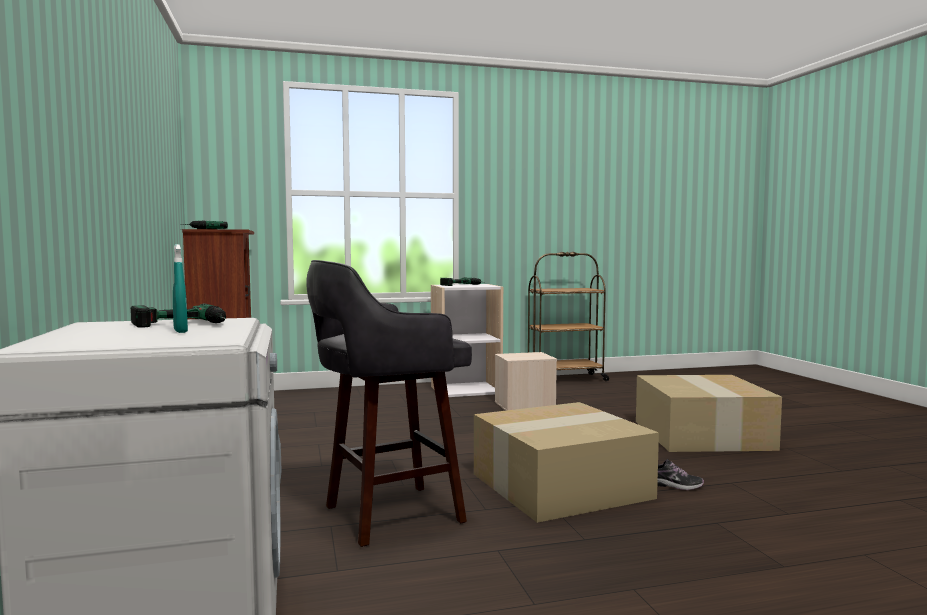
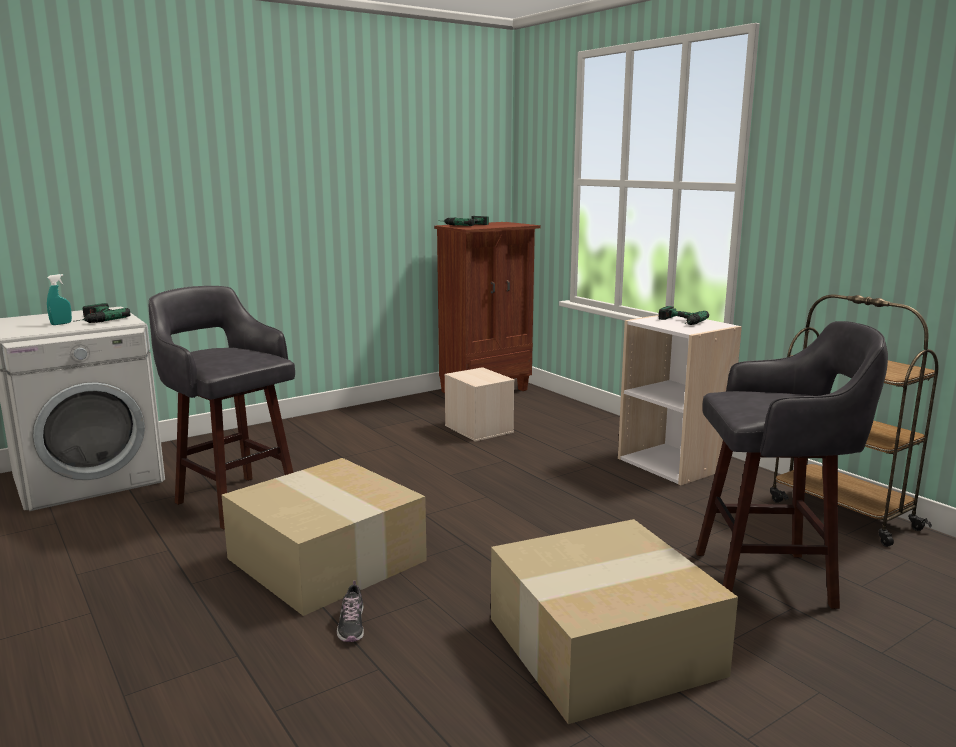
camera: 70 degrees right, 10 degrees up
beige storage box [495,352,557,411] -> beige storage box moved to [444,367,515,442]
none -> grey stool [696,321,888,609]

